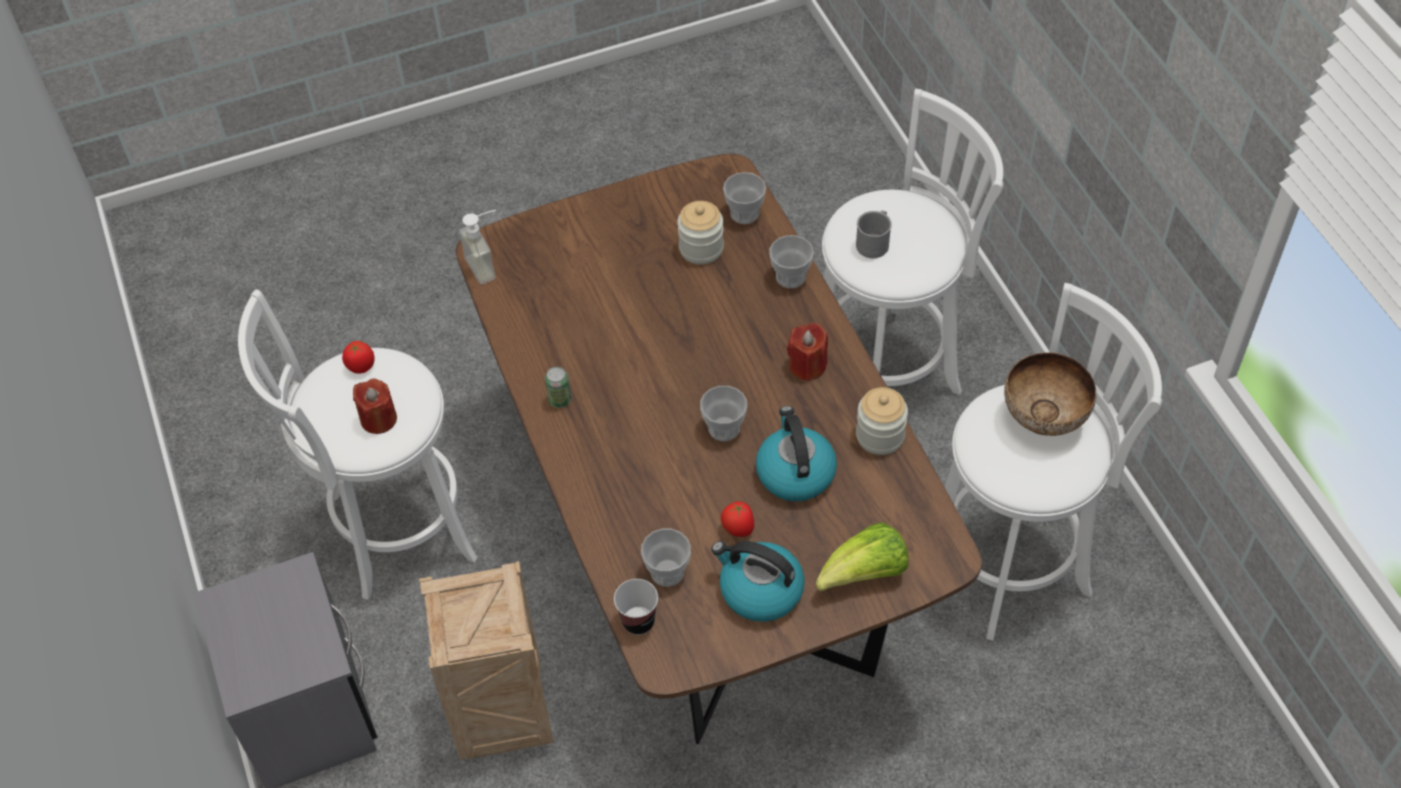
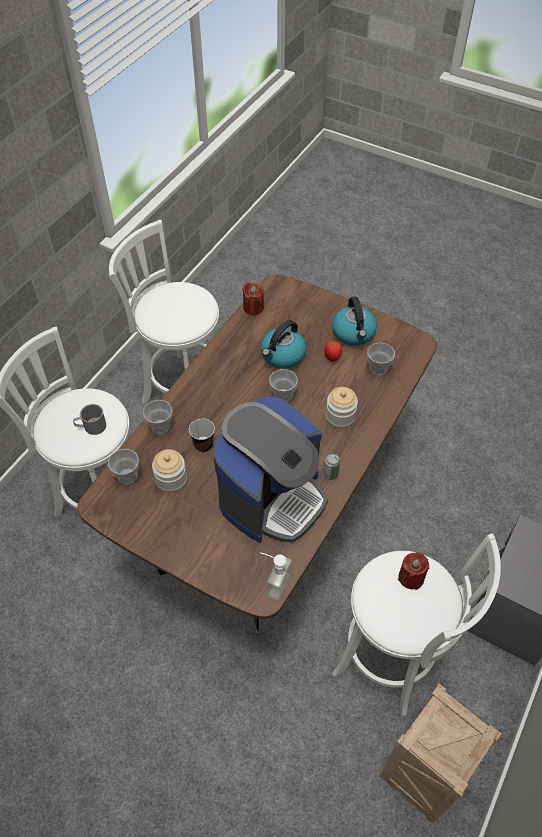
camera: 130 degrees left, 0 degrees up
tomato [342,341,375,374] -> none
crate [419,561,554,760] -> crate moved to [379,684,502,823]
cup [614,579,658,635] -> cup moved to [189,418,215,452]
red candle [787,323,828,382] -> red candle moved to [242,282,264,315]
lettuce [816,522,909,591] -> none
jar [856,387,908,455] -> jar moved to [326,387,358,429]
bowl [1004,352,1096,436] -> none
none -> coffee machine [213,397,328,543]

